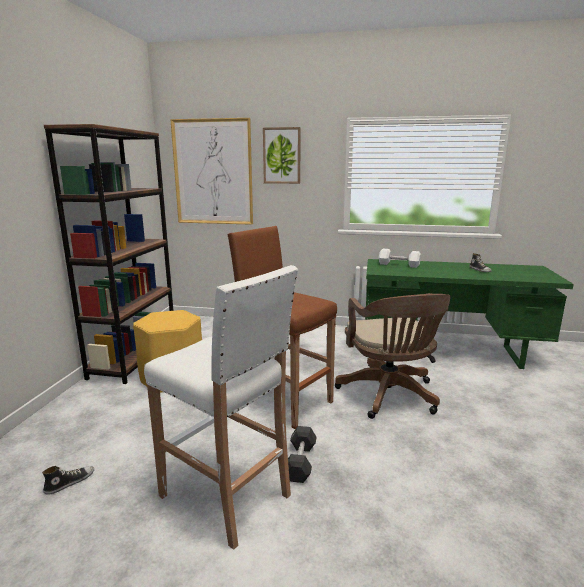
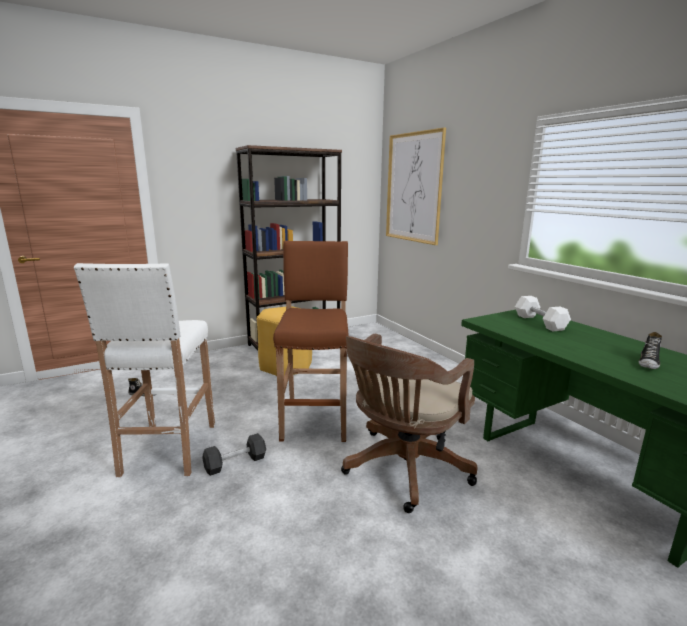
camera: 50 degrees right, 0 degrees up
picture [263,127,301,184] -> none

